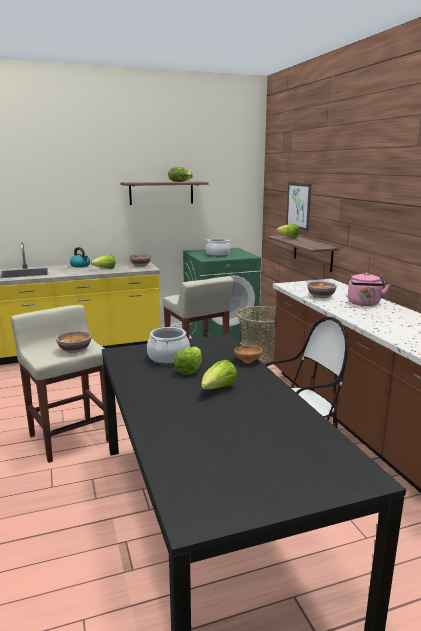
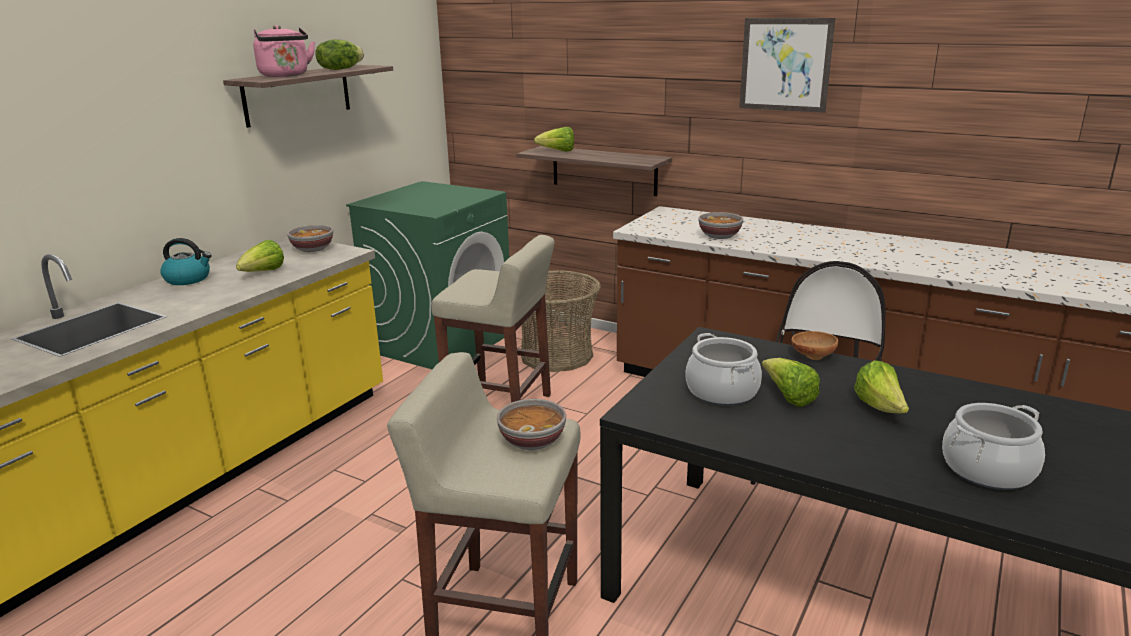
camera: 40 degrees left, 5 degrees up
cooking pot [205,239,231,257] -> cooking pot moved to [942,403,1045,490]
picture [286,182,311,231] -> picture moved to [739,18,835,113]
pink kettle [348,272,390,306] -> pink kettle moved to [253,25,315,77]

